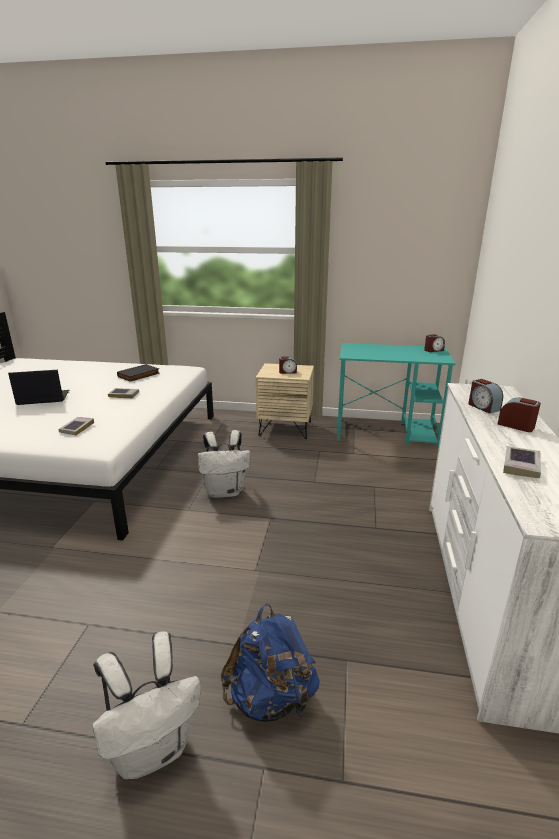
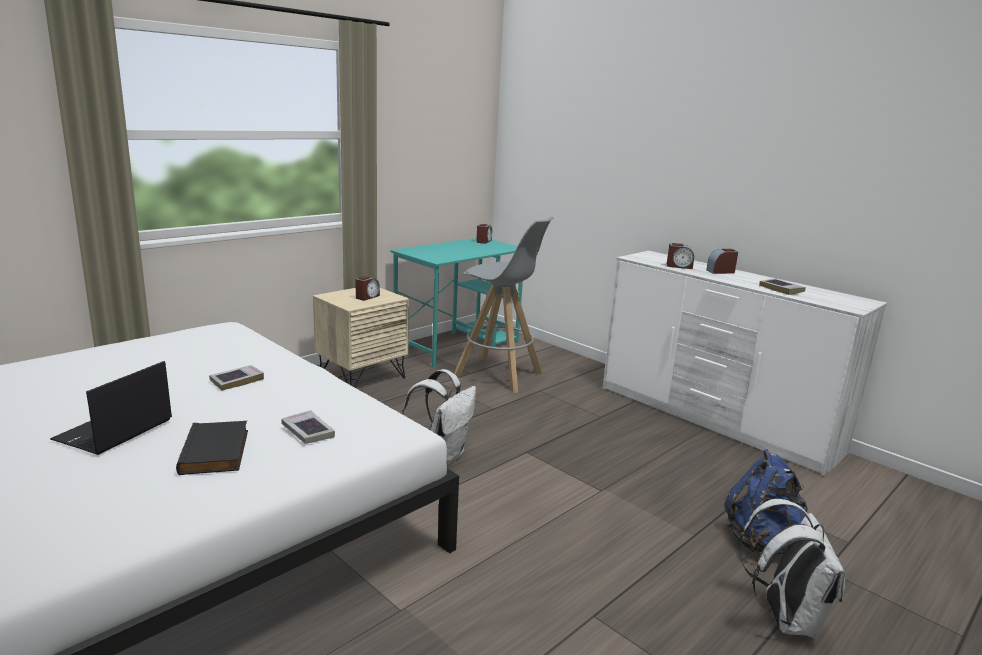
camera: 55 degrees left, 5 degrees down
black book [117,364,160,382] -> black book moved to [176,421,248,475]
none -> grey stool [454,216,553,393]

